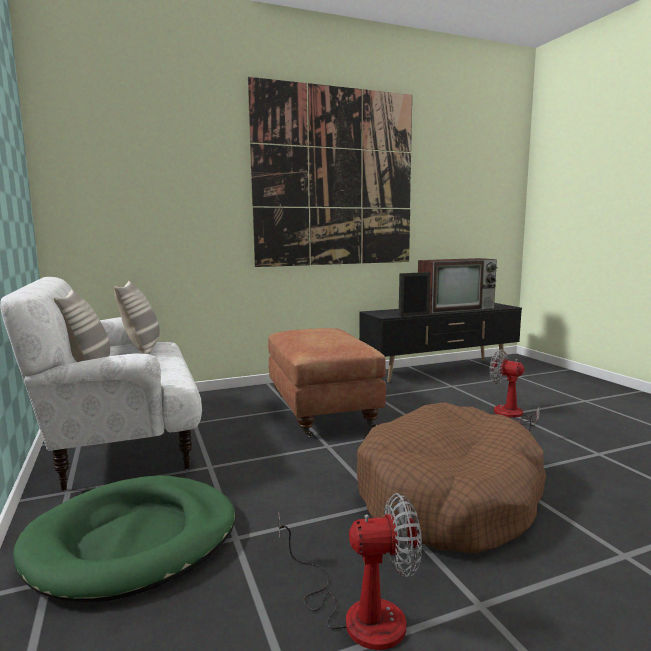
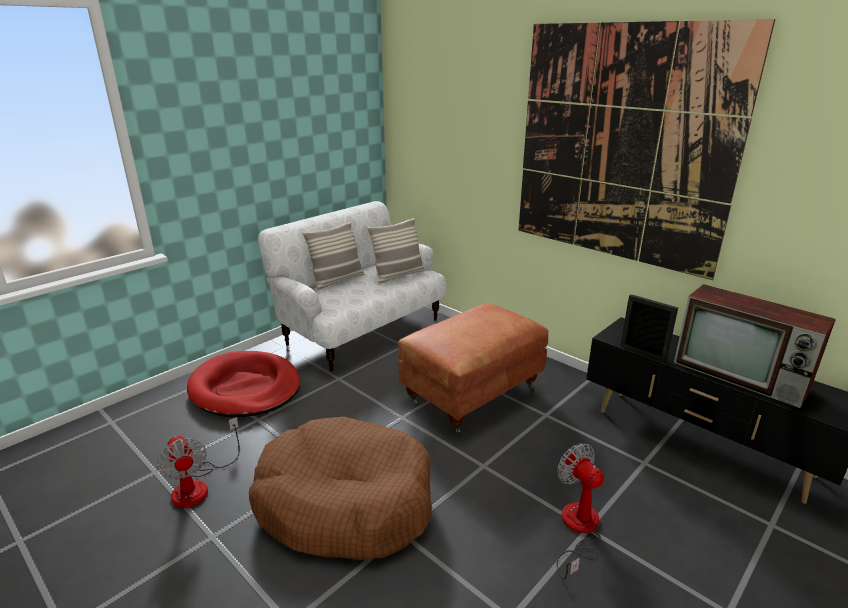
camera: 65 degrees right, 15 degrees up
green dog bed [13,476,236,602] -> red dog bed [187,351,301,417]
fan [489,350,540,432] -> fan turned 45 degrees counterclockwise [556,443,604,580]

